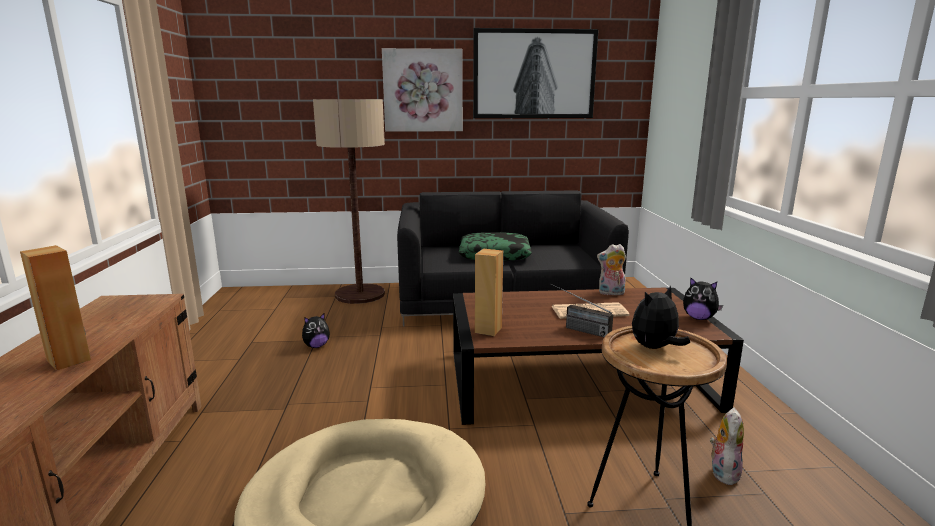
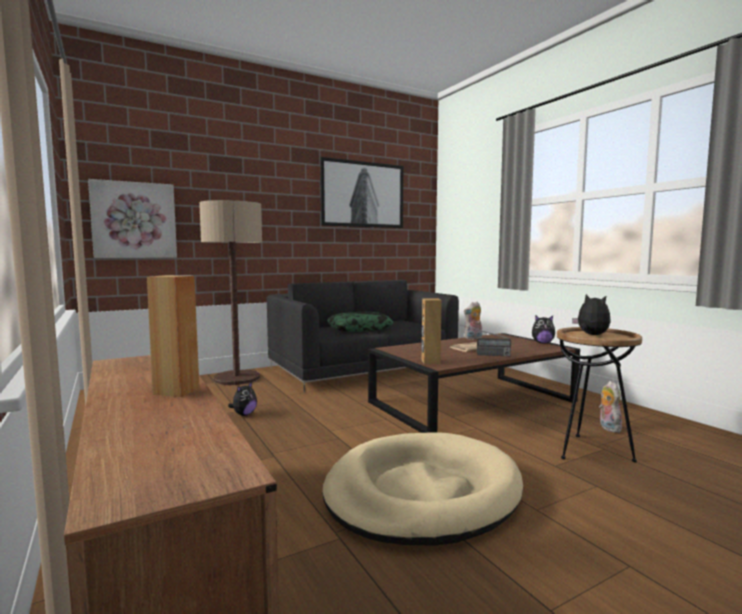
camera: 25 degrees left, 10 degrees down
picture [382,48,463,132] -> picture moved to [88,179,177,258]
plush toy [632,285,690,349] -> plush toy turned 120 degrees clockwise [572,294,611,335]

